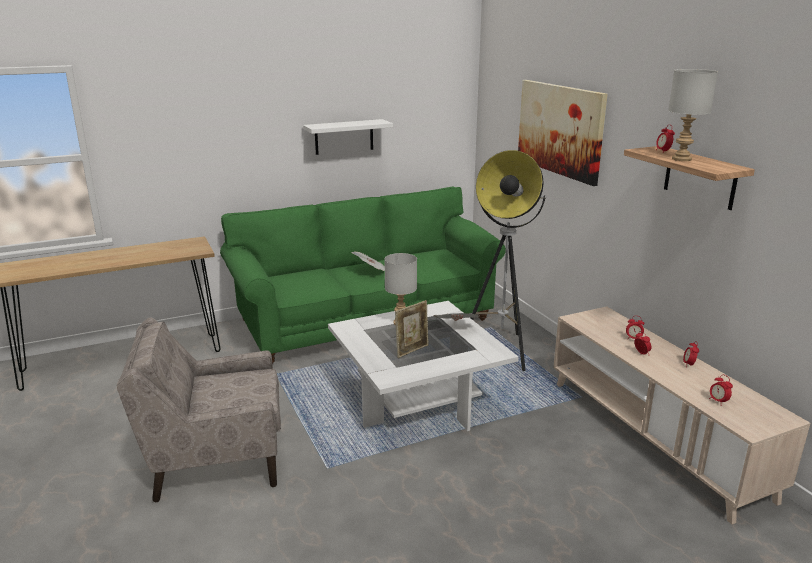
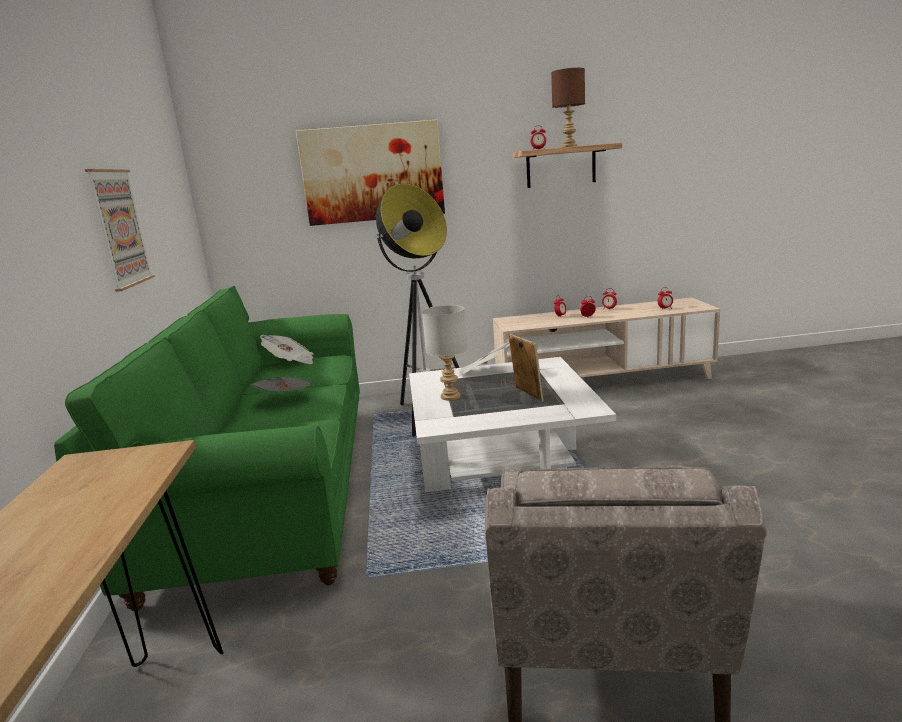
camera: 70 degrees left, 5 degrees down
white shelf [303,119,393,155] -> picture [85,169,155,292]
grey table lamp [668,69,718,161] -> brown table lamp [551,68,585,148]
none -> newspaper [260,335,314,364]

